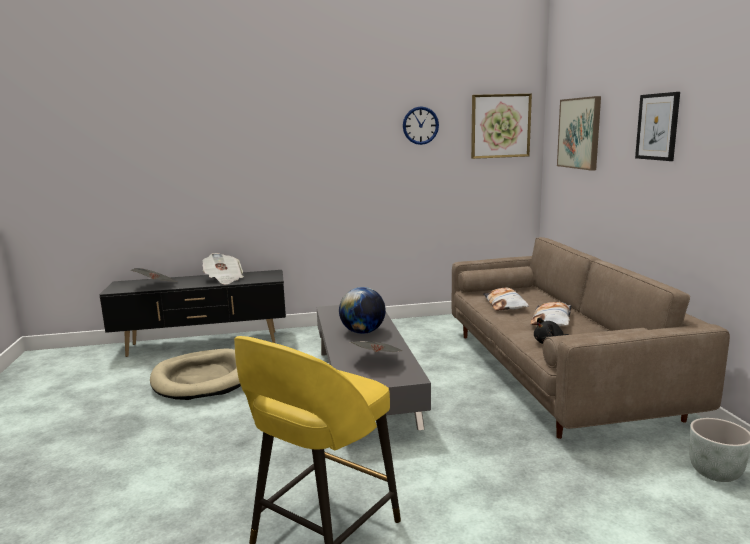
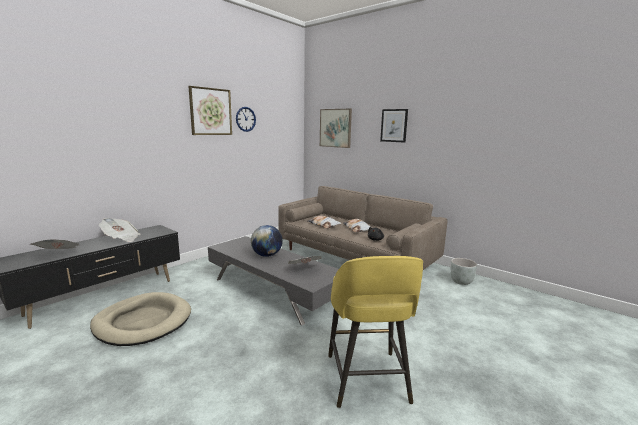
camera: 40 degrees left, 0 degrees up
picture [471,94,532,159] -> picture moved to [188,86,232,135]

